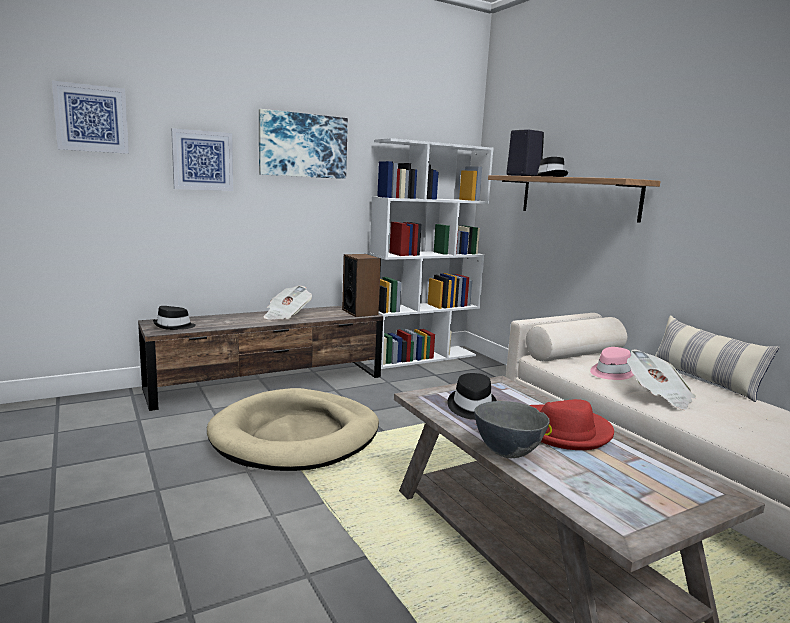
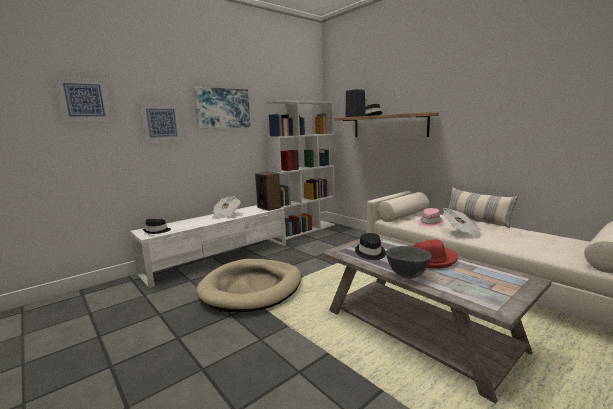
camera: 10 degrees left, 0 degrees up
brown tv stand [138,306,383,411] -> white tv stand [130,205,286,288]

